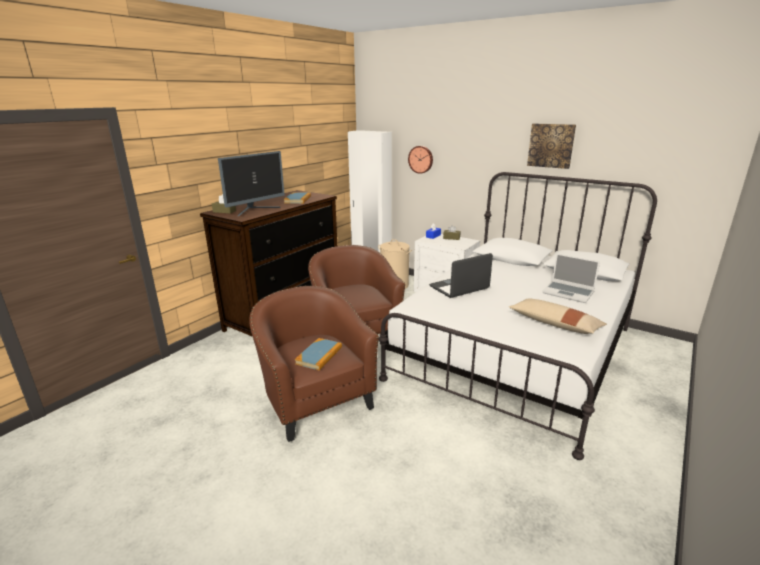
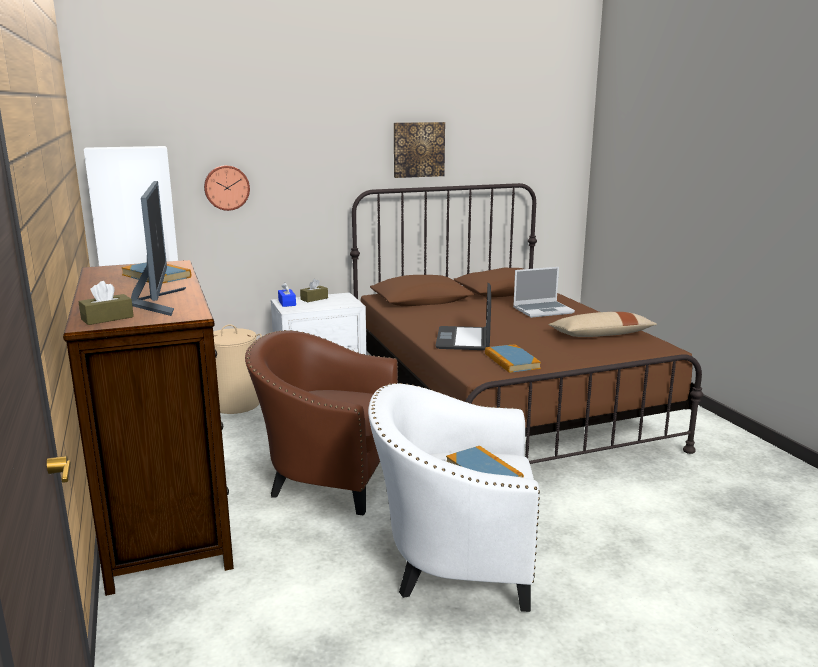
camera: 55 degrees left, 5 degrees down
brown armchair [249,286,379,442] -> white armchair [368,383,540,612]
white bed [379,172,657,460] -> brown bed [350,183,703,464]
none -> book [485,344,541,373]

